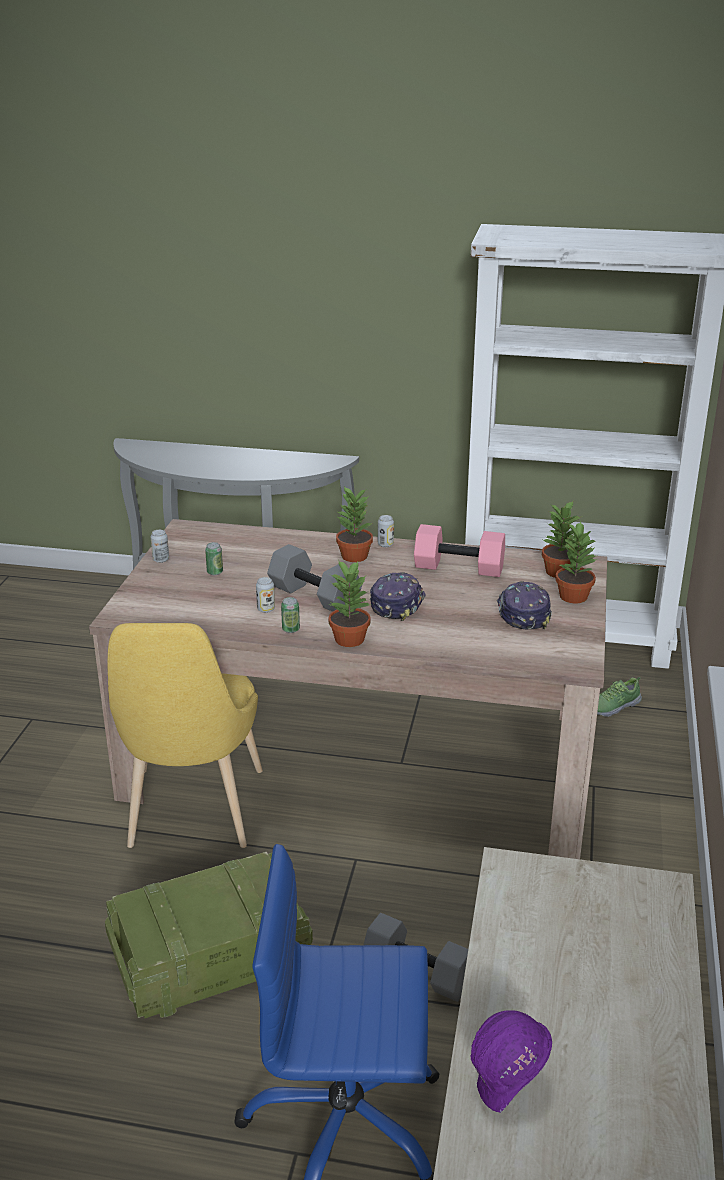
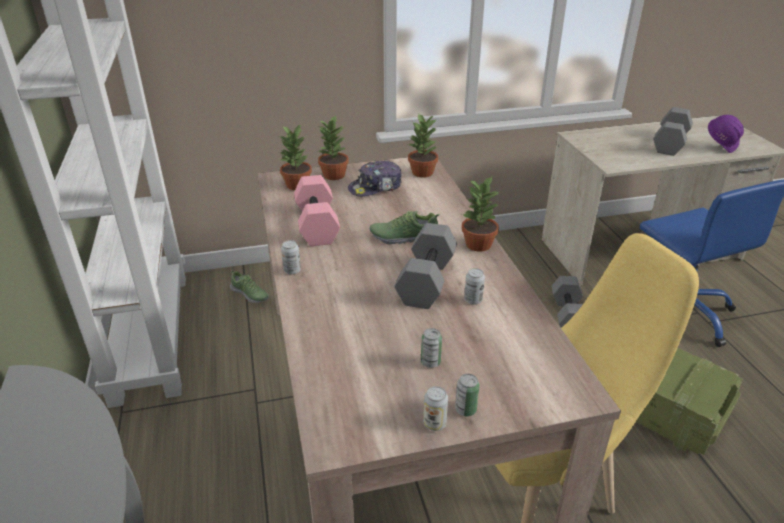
camera: 115 degrees left, 5 degrees up
can [281,597,300,633] -> can moved to [455,374,480,416]
potted plant [336,487,373,562] -> potted plant moved to [408,113,438,178]
cap [370,572,426,621] -> shoe [369,211,440,245]
none -> grey dumbbell [653,107,693,156]

